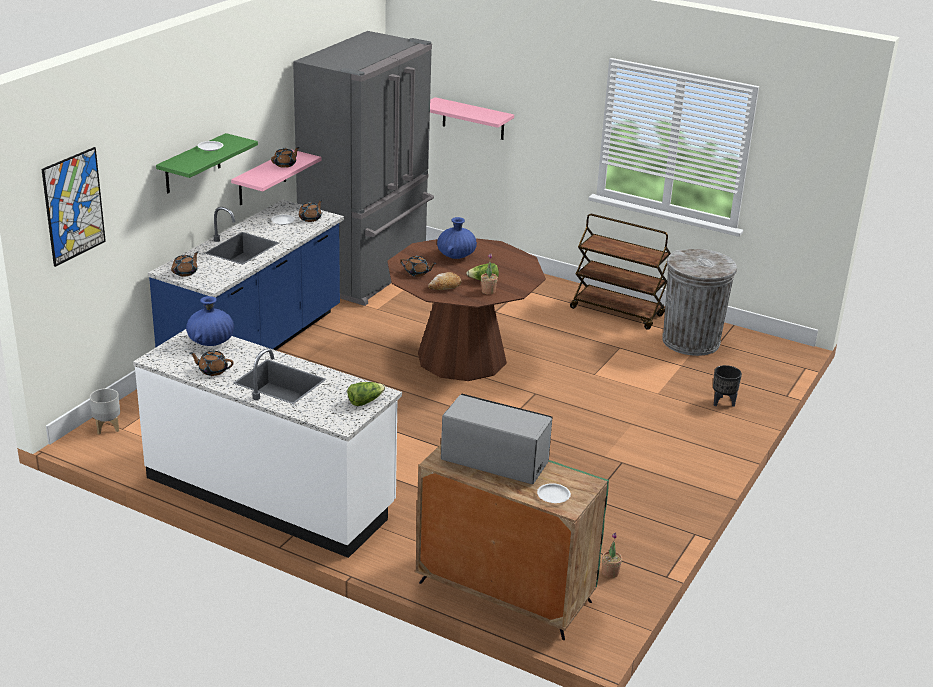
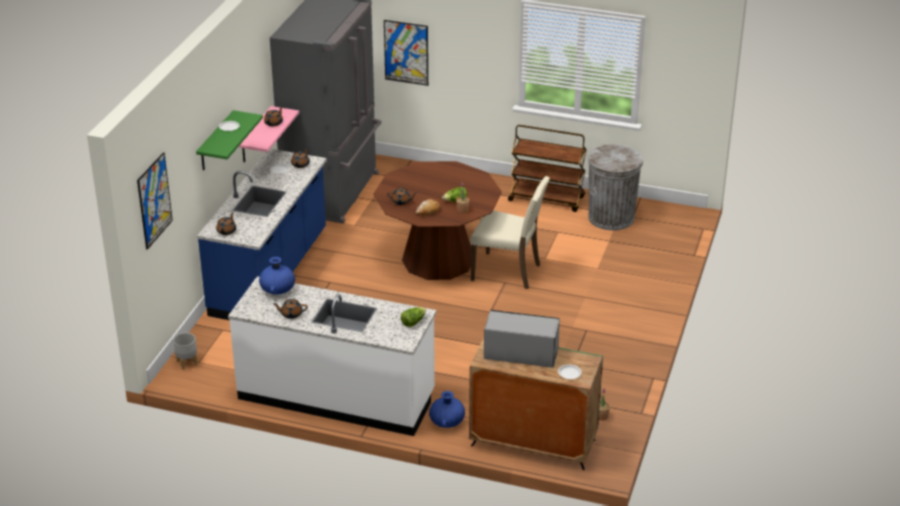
camera: 10 degrees left, 5 degrees up
pink shelf [430,97,514,140] -> picture [384,20,428,86]
blue vase [437,217,477,259] -> blue vase moved to [429,391,465,428]
black planter [713,365,742,407] -> none
none -> beige chair [470,176,550,289]

